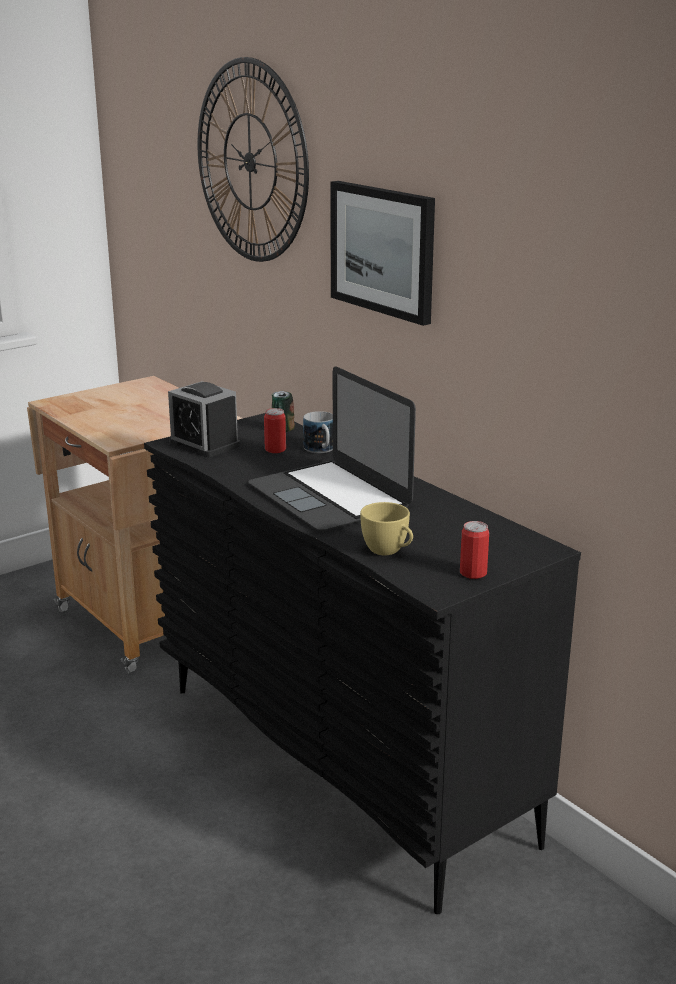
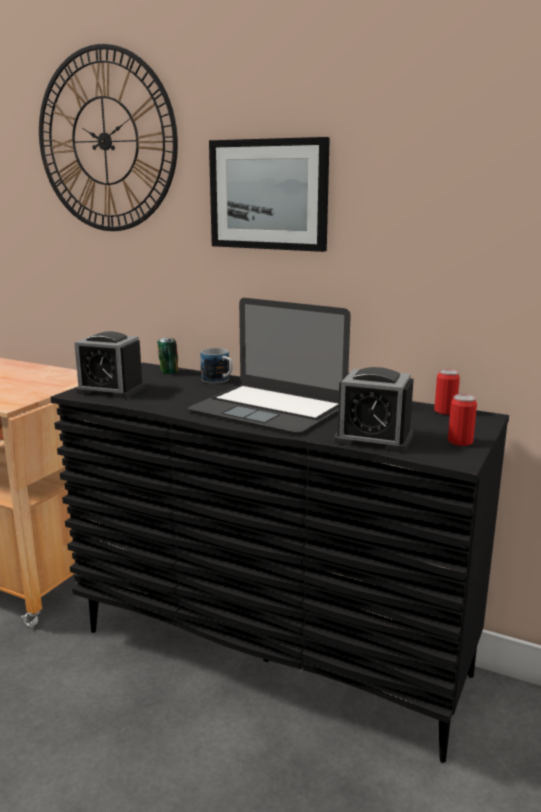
camera: 25 degrees left, 5 degrees down
can [264,408,286,453] -> can moved to [434,369,460,415]
yellow cup [360,502,413,555] -> alarm clock [334,367,414,452]

